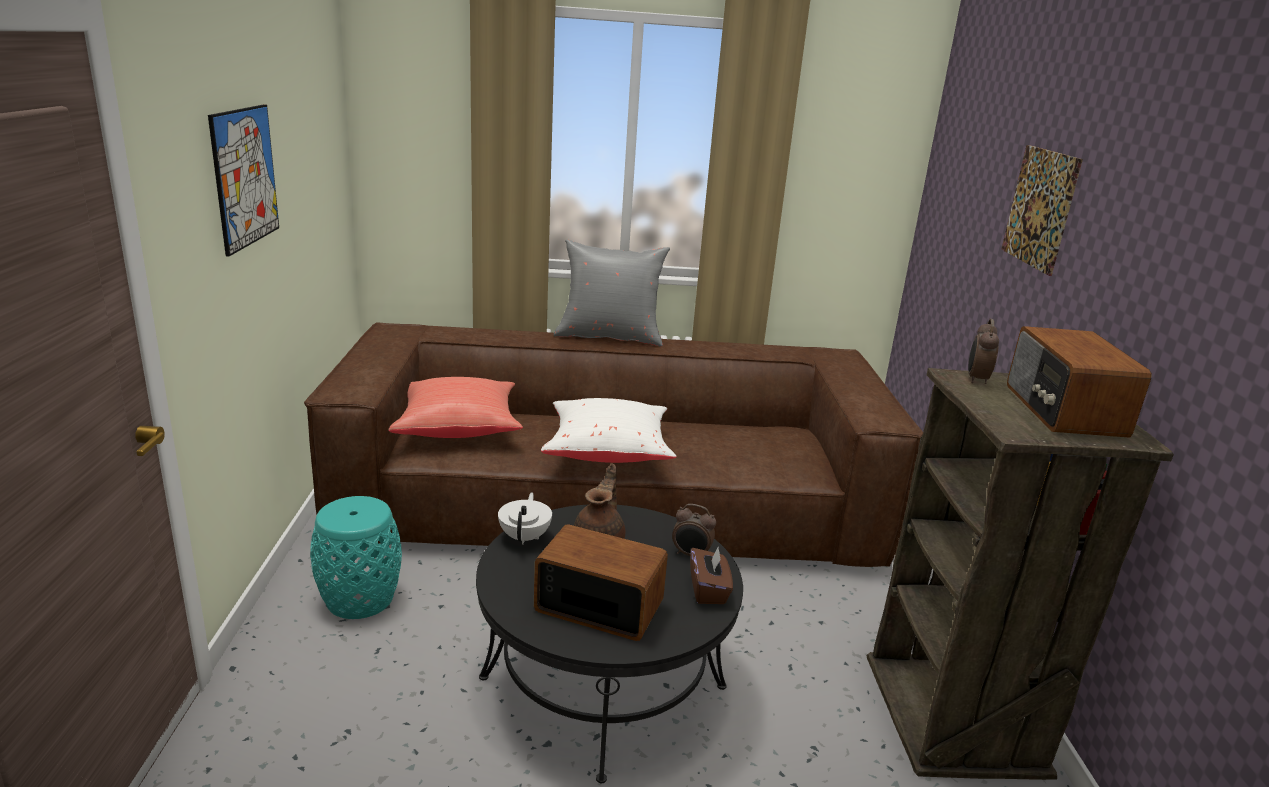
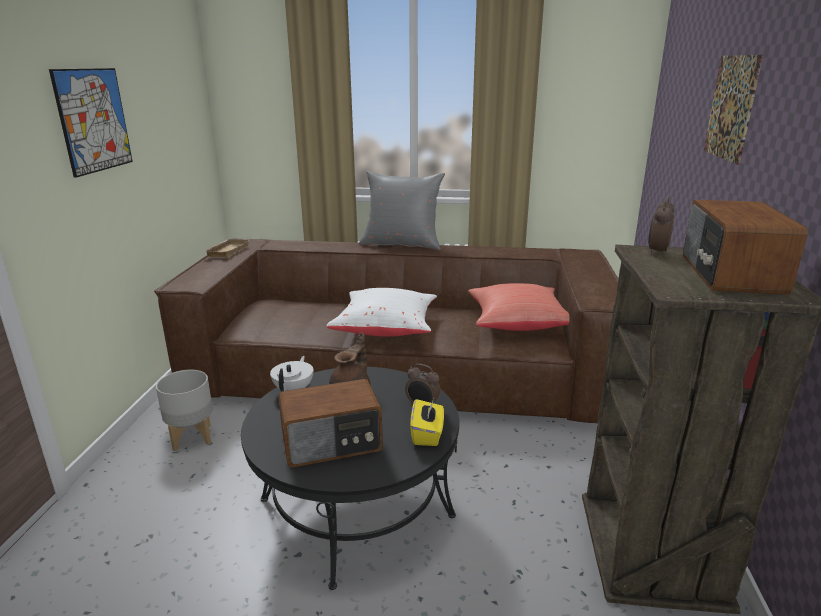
camera: 10 degrees right, 0 degrees up
turquoise stool [310,496,402,619] -> grey planter [156,370,213,451]
red pillow [389,377,523,438] -> red pillow moved to [468,283,570,331]
radio [534,524,668,641] -> radio turned 135 degrees clockwise [278,379,383,467]
brown tissue box [690,546,733,604] -> yellow tissue box [410,399,444,446]
none -> beige tray [205,239,249,258]

